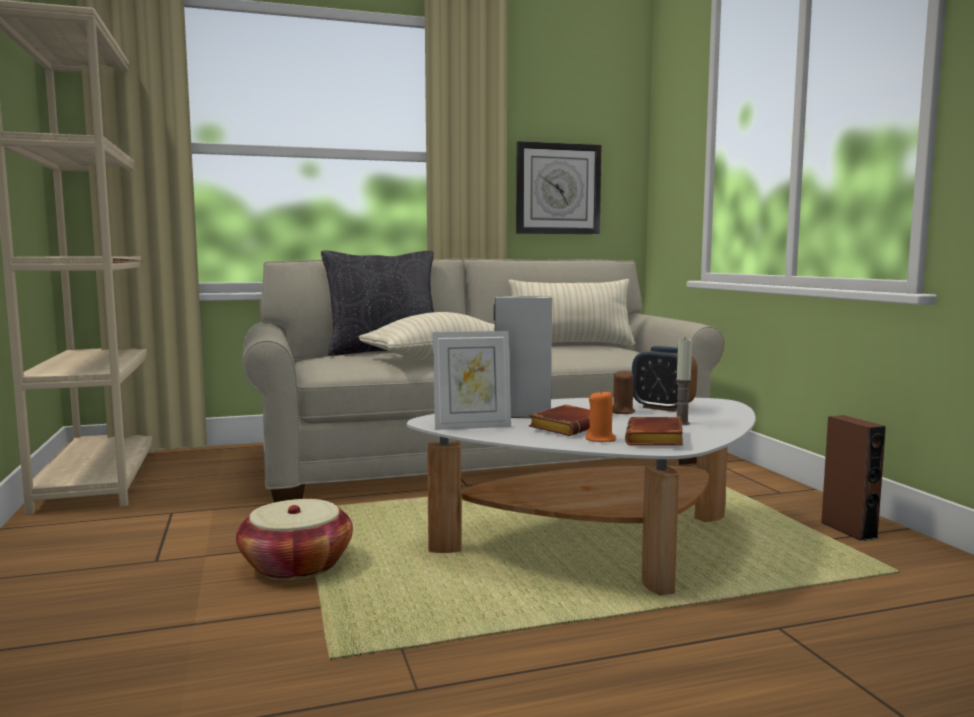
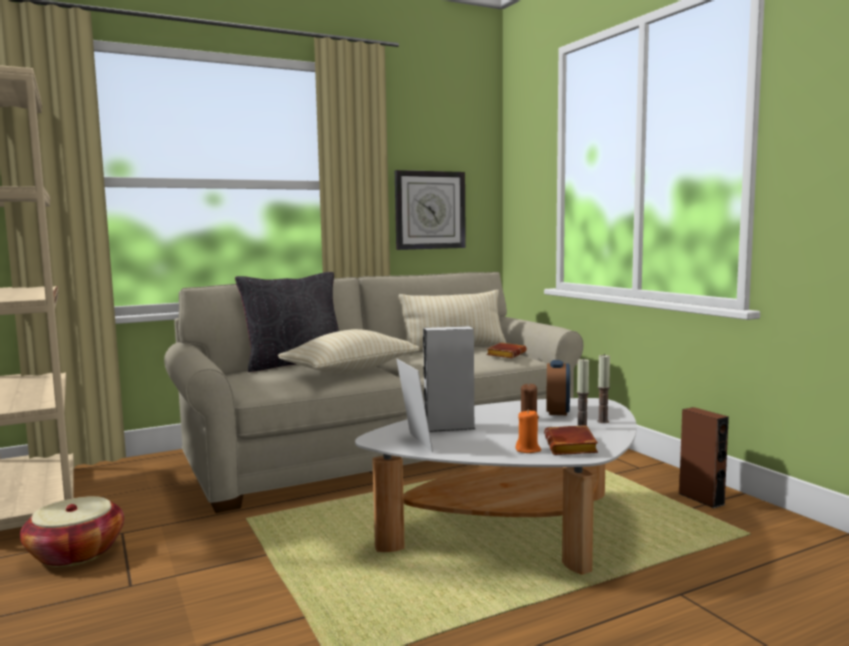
camera: 10 degrees left, 0 degrees up
basket [236,499,353,580] -> basket moved to [20,496,124,567]
picture frame [432,331,511,430] -> picture frame turned 90 degrees counterclockwise [396,359,433,452]
brown book [529,405,590,436] -> brown book moved to [486,343,526,358]
alarm clock [632,346,697,412] -> alarm clock turned 105 degrees counterclockwise [546,360,570,415]
none -> candle [597,354,610,423]

